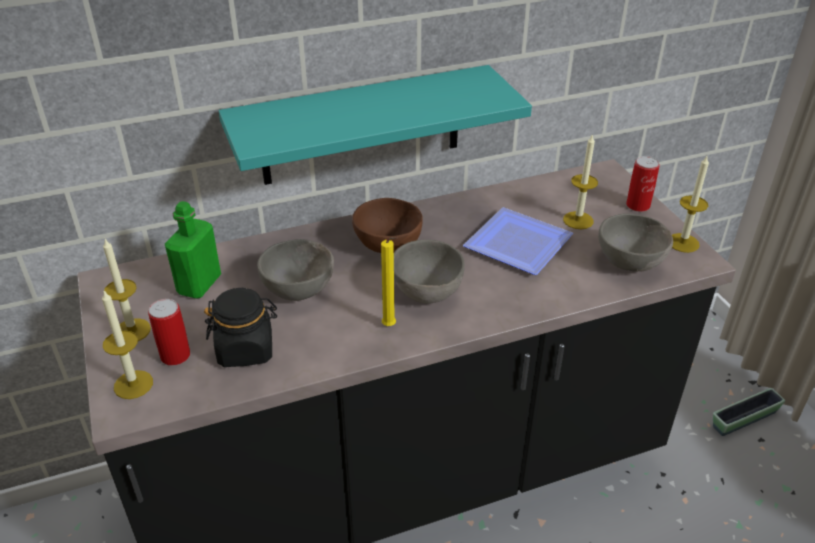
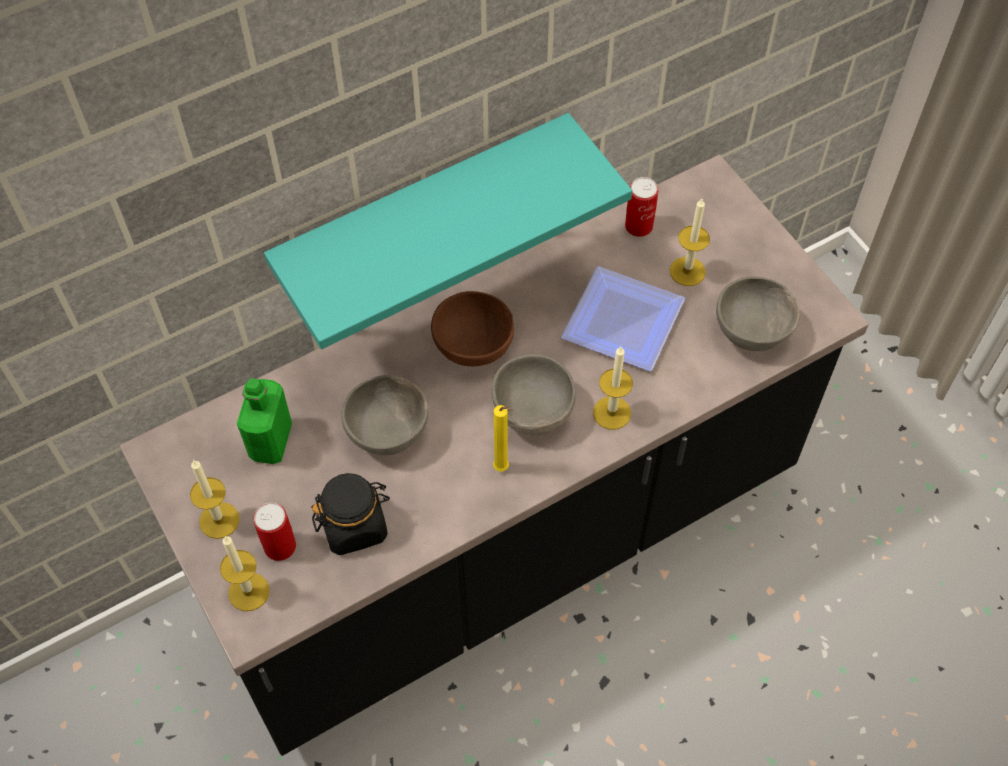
camera: 10 degrees left, 20 degrees up
can [626,156,660,212] -> can moved to [625,177,658,237]
candle [672,156,709,253] -> candle moved to [593,347,633,430]
planter [713,388,785,436] -> none

